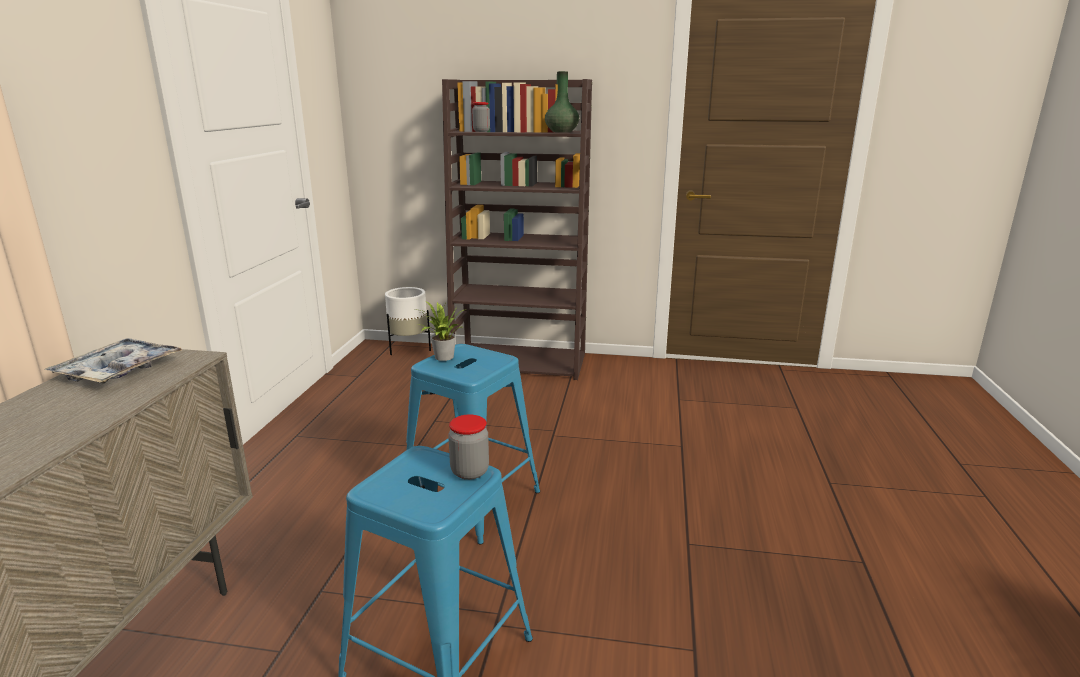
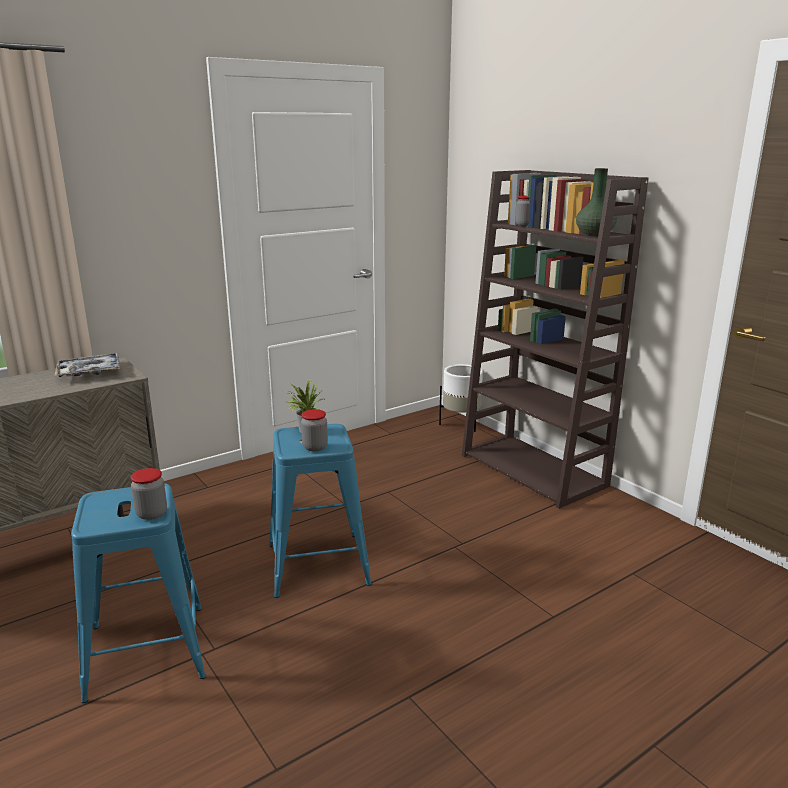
camera: 45 degrees right, 0 degrees up
none -> jar [301,409,328,451]

